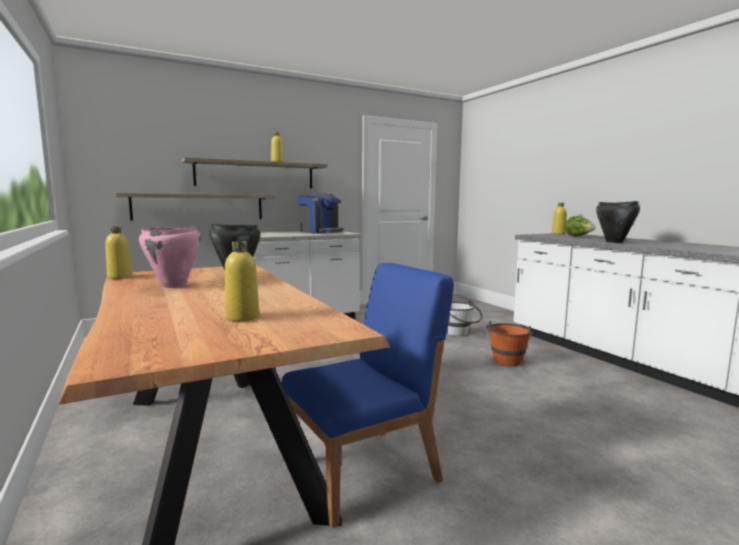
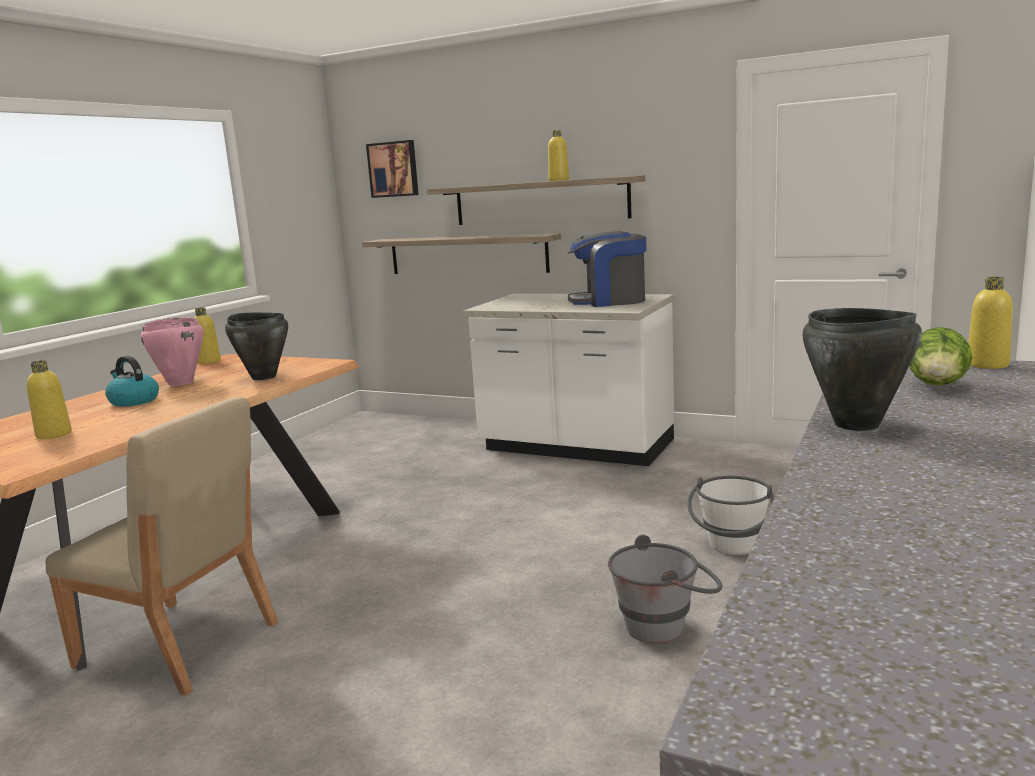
camera: 55 degrees right, 5 degrees up
blue chair [282,263,454,529] -> beige chair [46,397,278,696]
coffee machine [298,193,344,234] -> coffee machine turned 90 degrees clockwise [567,231,647,307]
orange bucket [487,321,535,367] -> grey bucket [608,535,722,643]
none -> kettle [105,356,159,407]
none -> picture [366,140,419,198]

